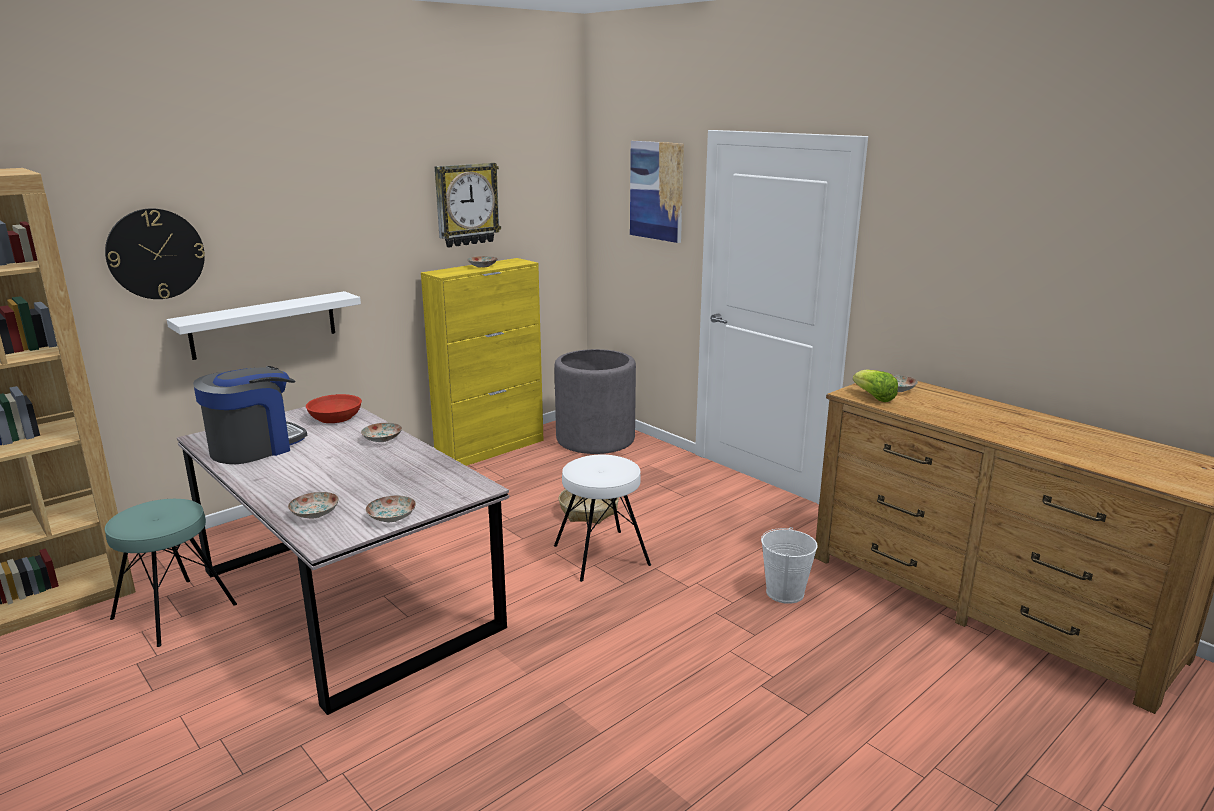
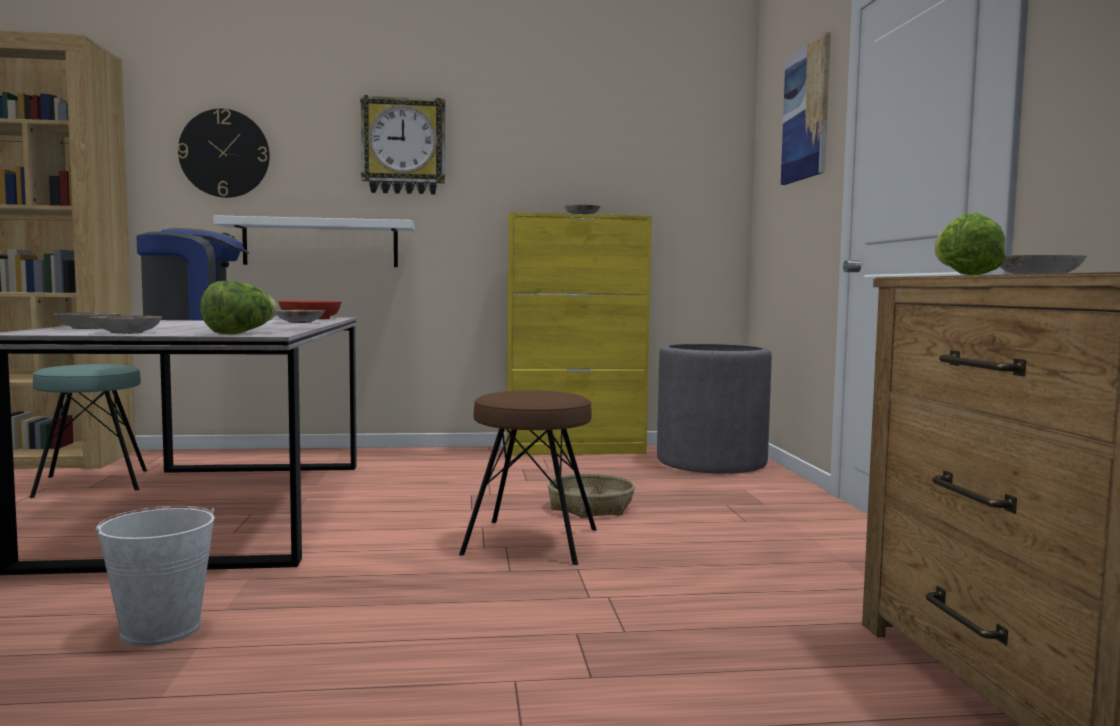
camera: 35 degrees right, 15 degrees down
wall clock [435,163,501,247] -> wall clock moved to [360,95,445,195]
white stool [554,455,651,582] -> brown stool [459,391,597,565]
white bucket [761,527,818,604] -> white bucket moved to [95,506,215,646]
none -> lettuce [200,281,278,334]

